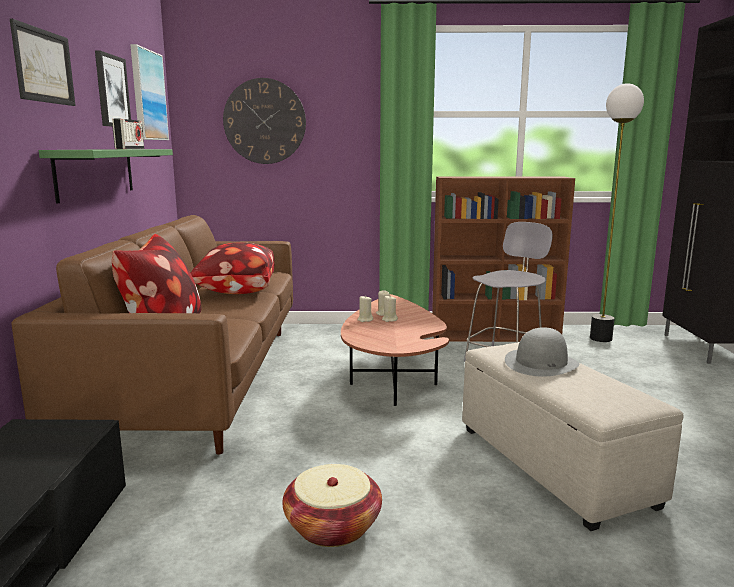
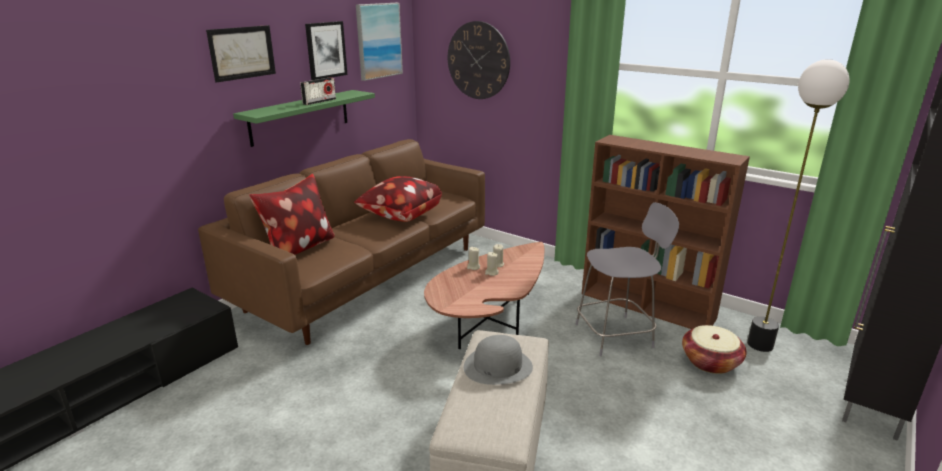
camera: 35 degrees right, 10 degrees up
basket [283,464,382,547] -> basket moved to [682,325,747,374]

